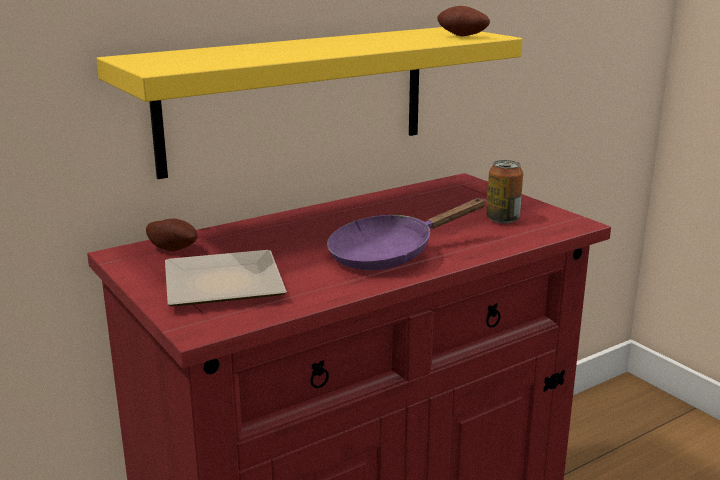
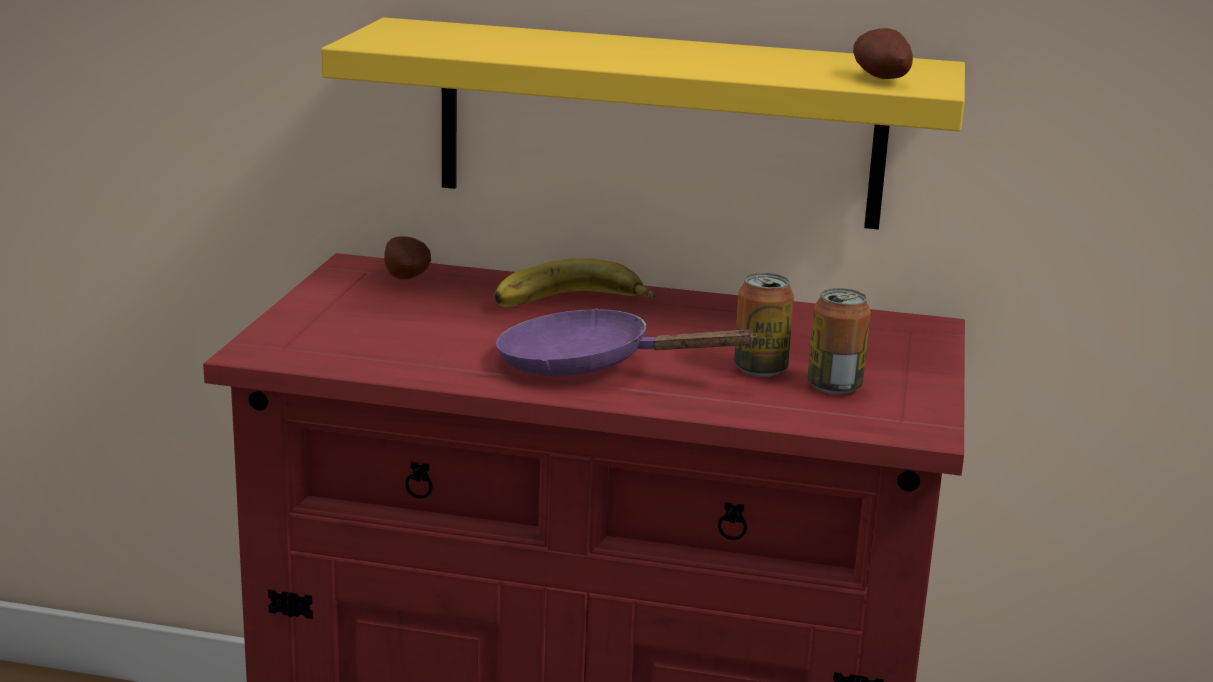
camera: 45 degrees right, 0 degrees up
plate [165,250,287,306] -> none
none -> banana [494,258,655,307]
none -> can [734,273,794,377]

